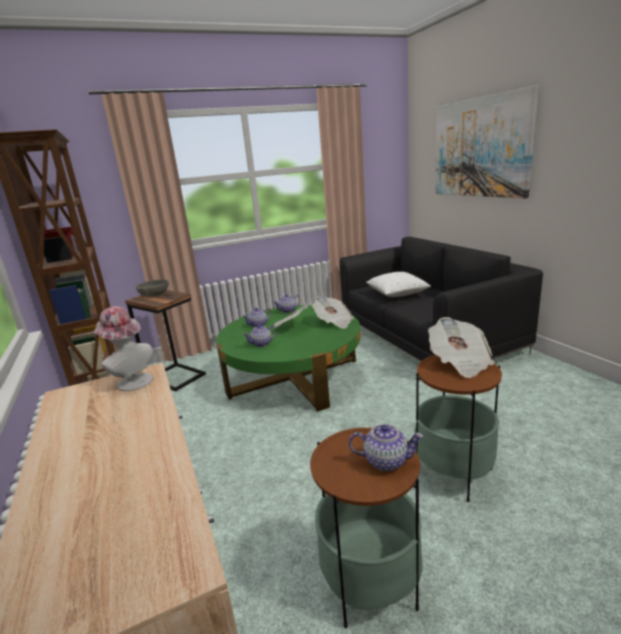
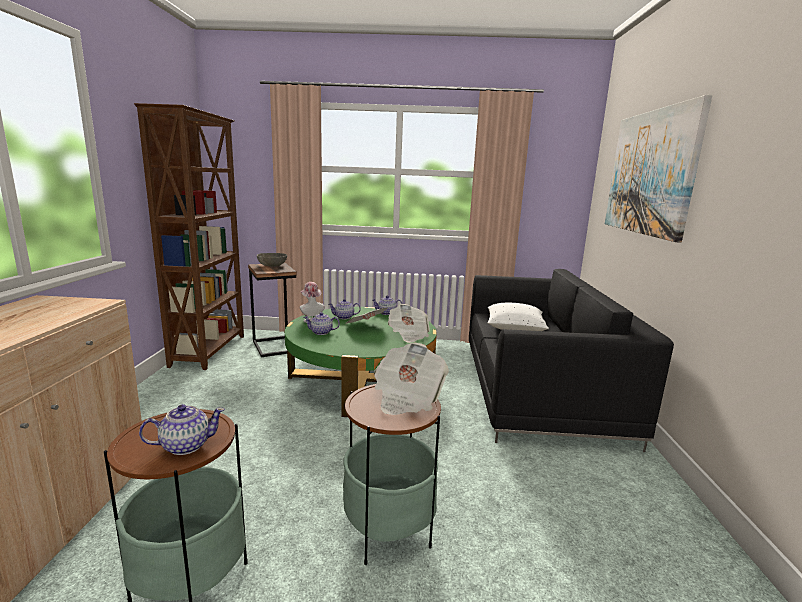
camera: 25 degrees right, 5 degrees down
hat [94,306,153,391] -> hat moved to [299,282,325,323]
teapot [349,424,423,471] -> teapot turned 60 degrees counterclockwise [139,404,225,455]

